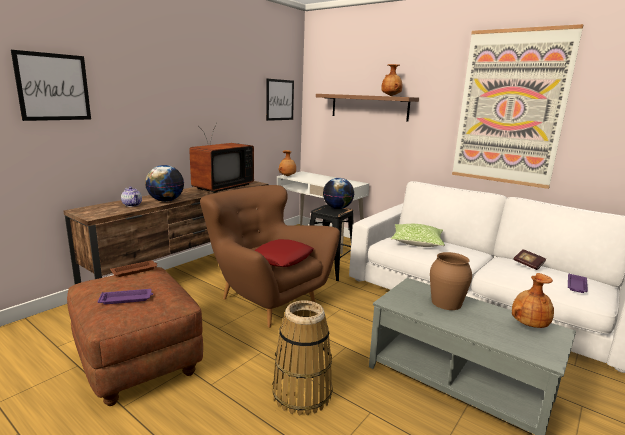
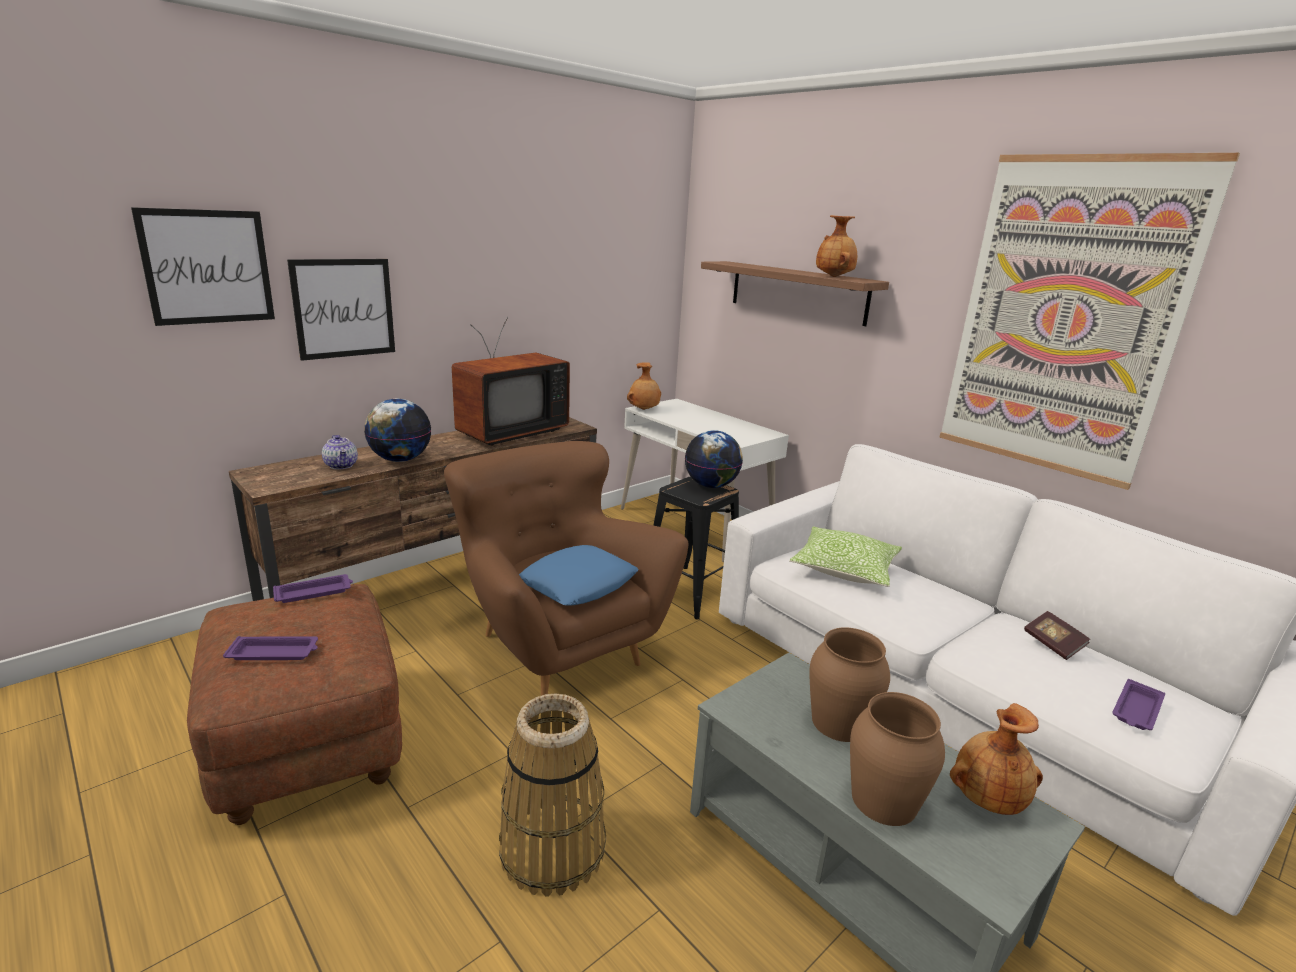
camera: 10 degrees right, 5 degrees up
brown tray [110,260,157,277] -> purple tray [273,574,353,603]
red pillow [254,239,314,267] -> blue pillow [519,545,638,606]
picture [266,79,294,121] -> picture moved to [287,259,395,361]
none -> brown vase [850,692,945,826]

